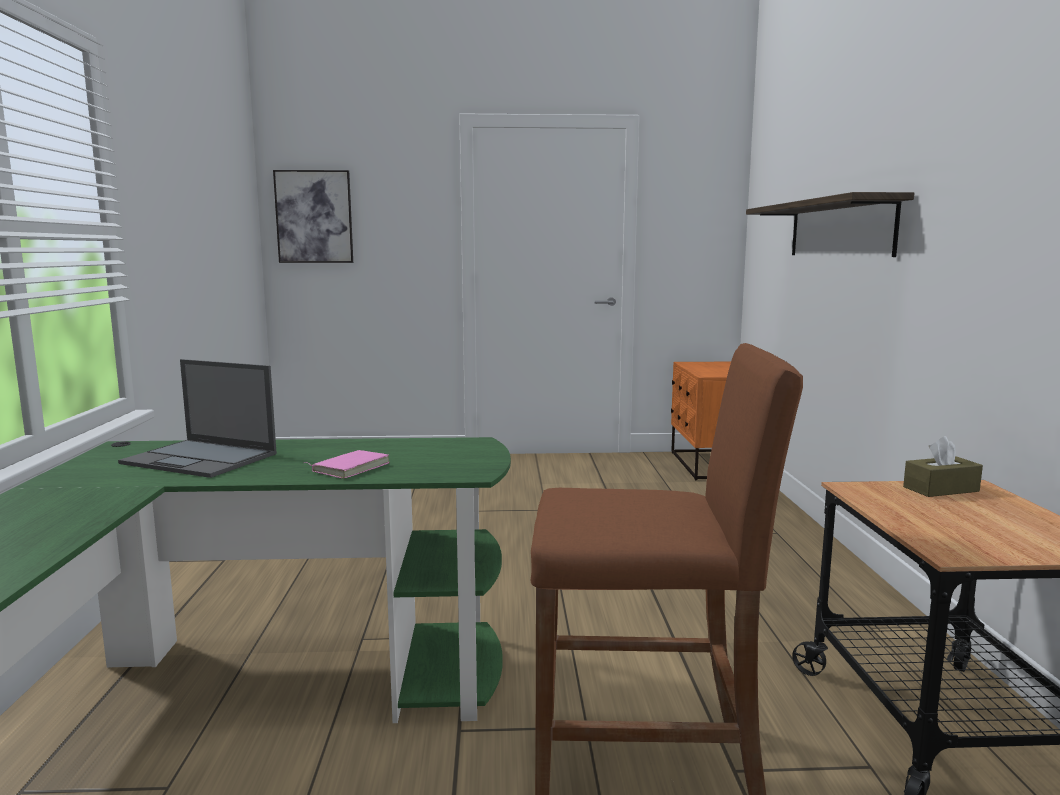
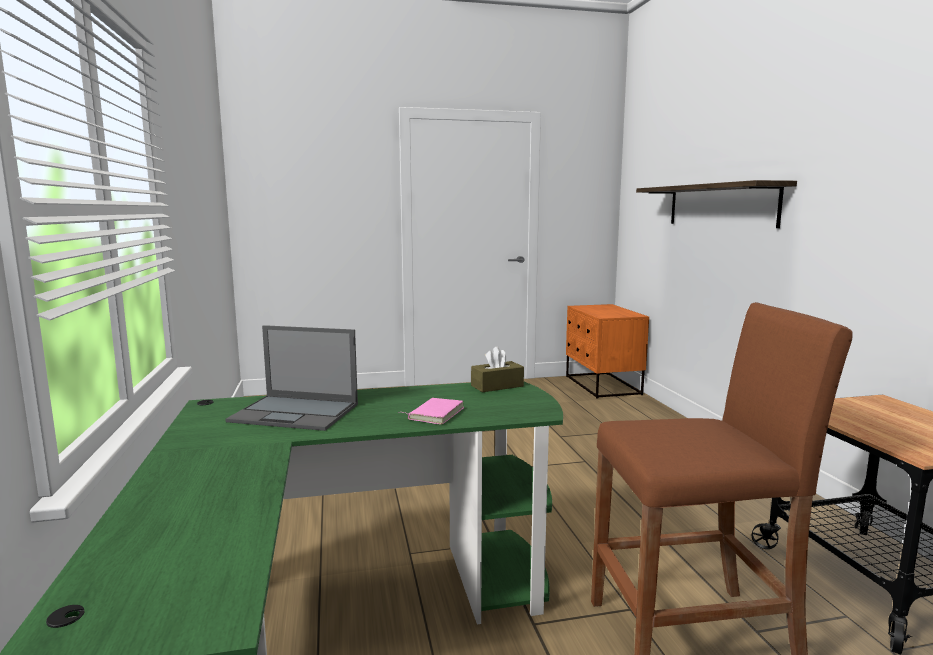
camera: 10 degrees left, 0 degrees up
picture [273,170,353,263] -> none
brown tissue box [903,436,983,497] -> brown tissue box moved to [471,346,524,392]

